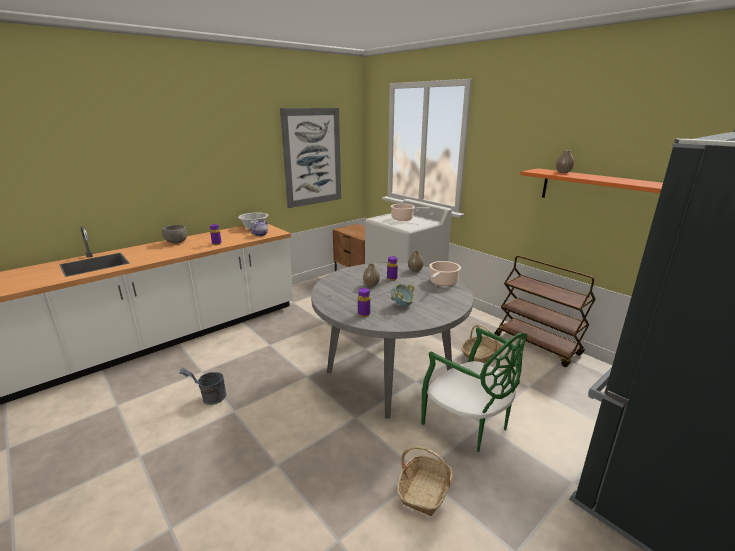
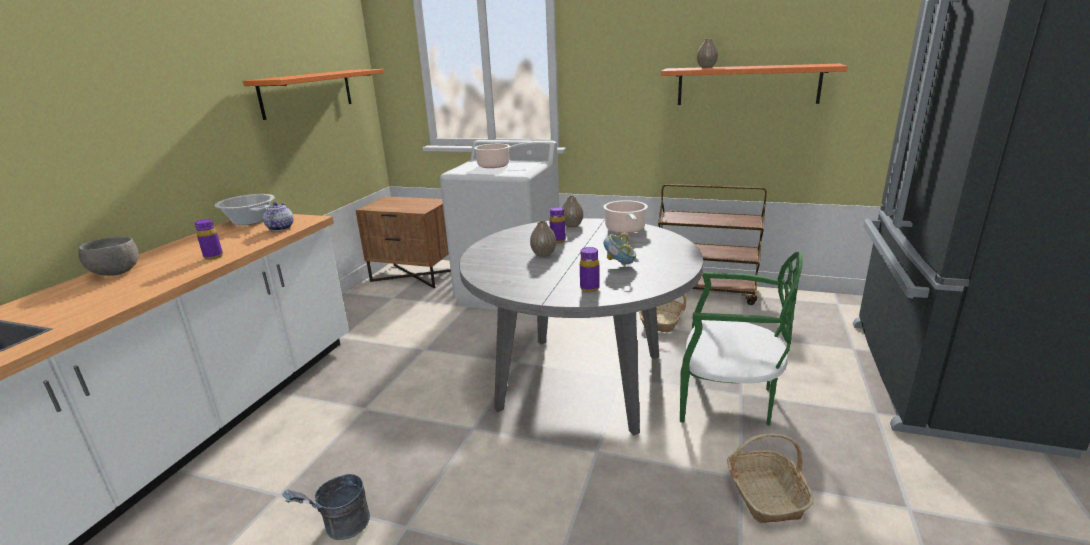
camera: 30 degrees left, 0 degrees up
picture [280,108,341,208] -> orange shelf [243,69,384,120]

